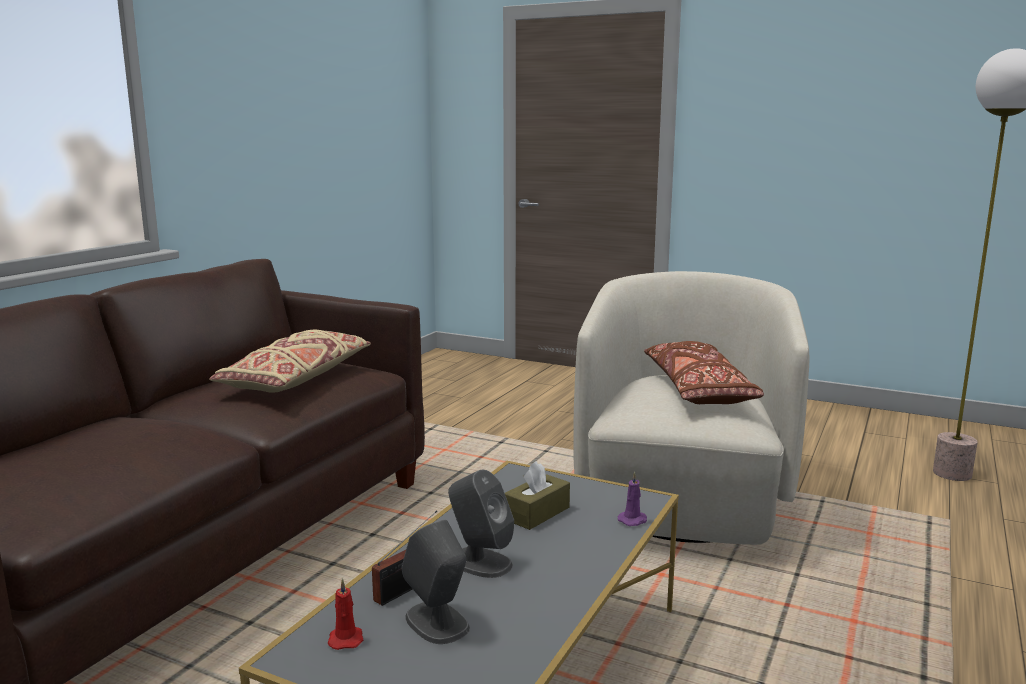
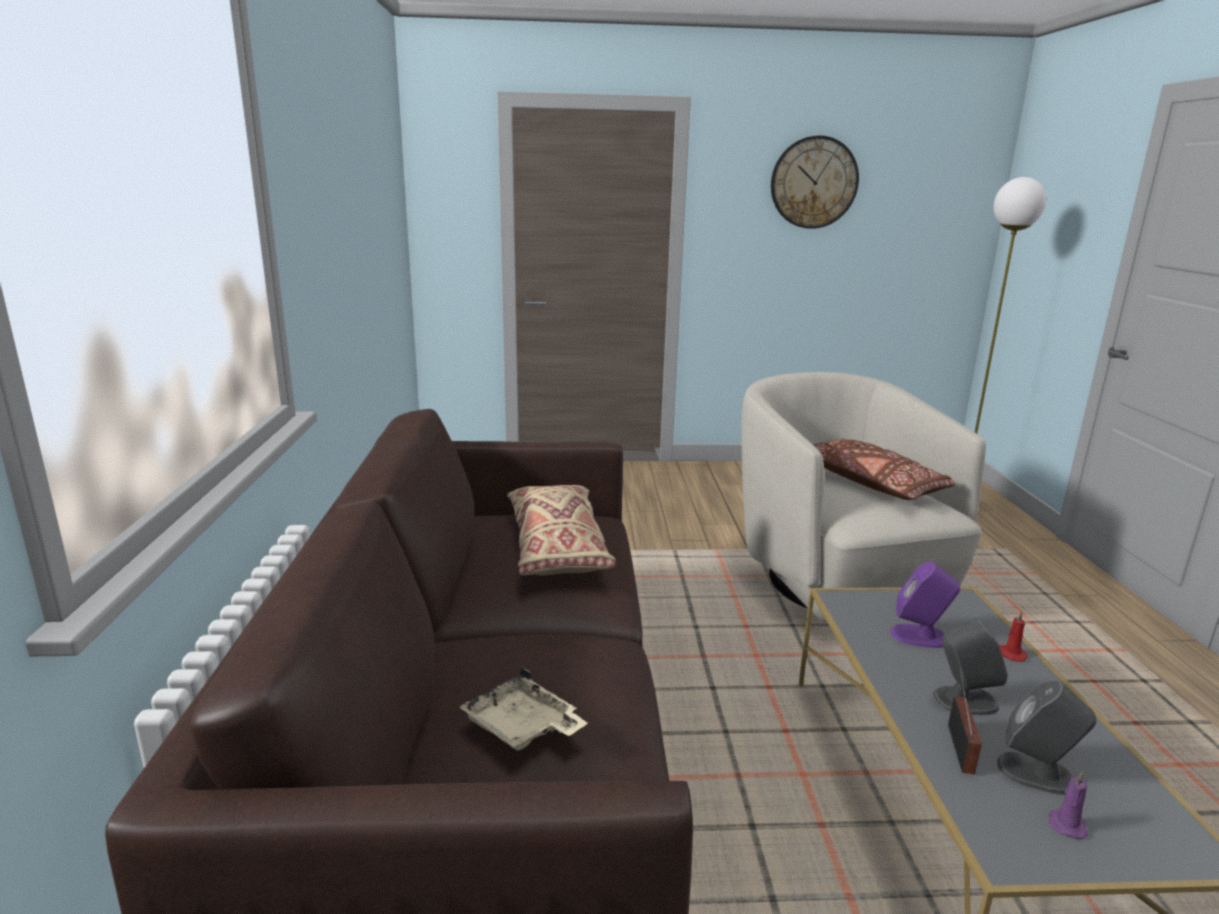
camera: 30 degrees left, 5 degrees up
red candle [328,578,363,650] -> red candle moved to [999,611,1028,662]
brown tissue box [505,461,570,530] -> purple speaker [891,562,960,648]
purple candle [618,472,647,526] -> purple candle moved to [1049,771,1089,840]
none -> beige tray [458,667,588,751]
none -> wall clock [771,135,859,229]

